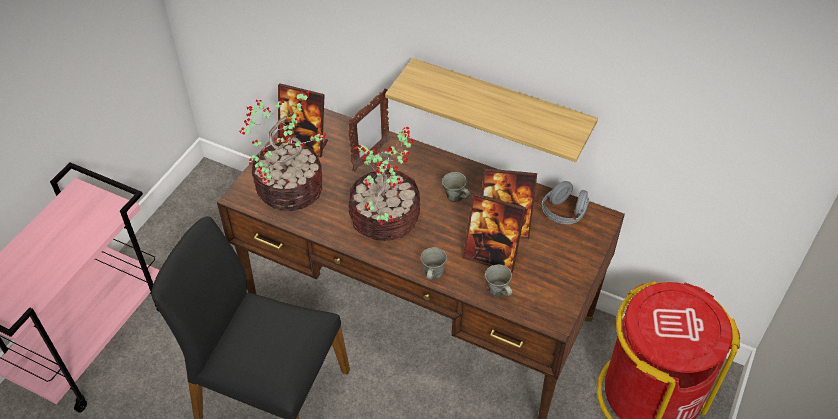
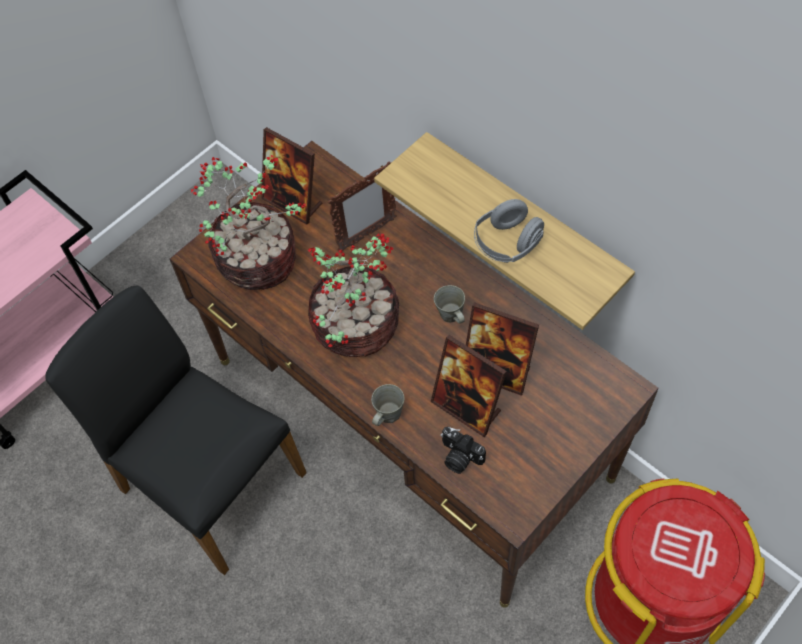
camera: 20 degrees right, 10 degrees up
grey mug [485,265,512,297] -> camera [441,427,486,474]
grey headphones [542,181,589,224] -> grey headphones moved to [474,199,544,263]

